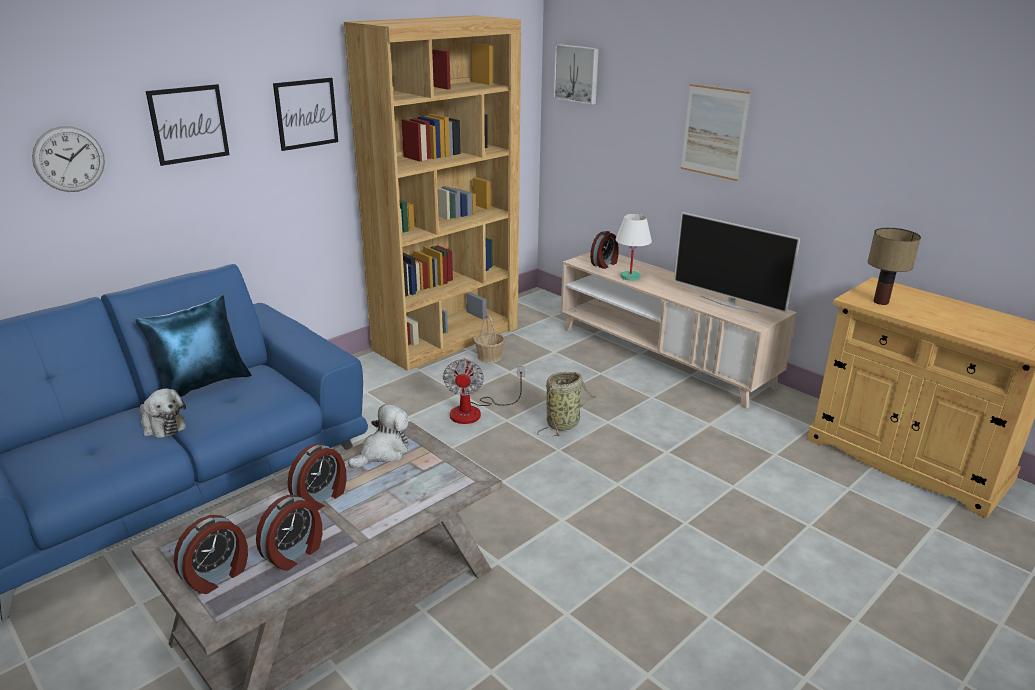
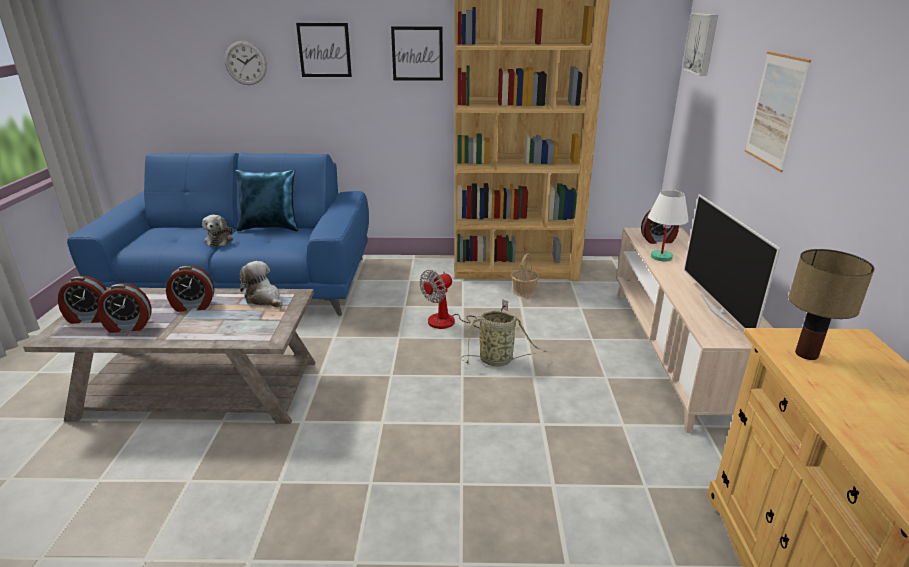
camera: 45 degrees right, 0 degrees up
plush toy [348,404,408,468] -> plush toy turned 135 degrees counterclockwise [240,261,283,308]

